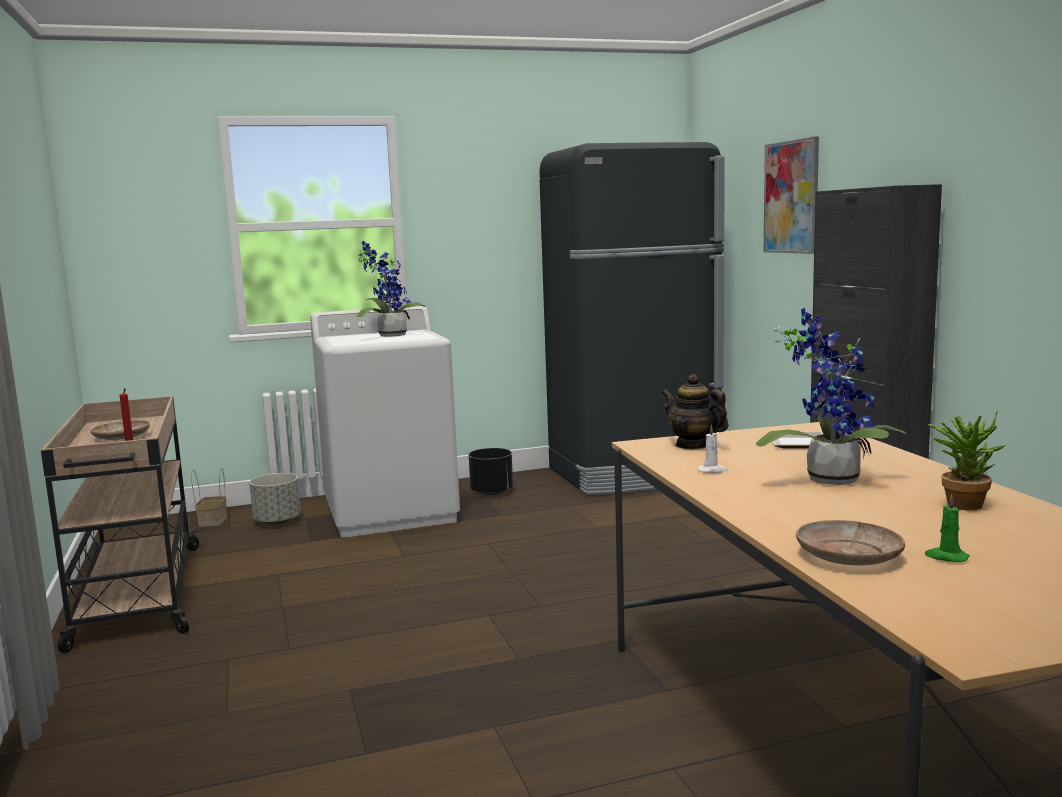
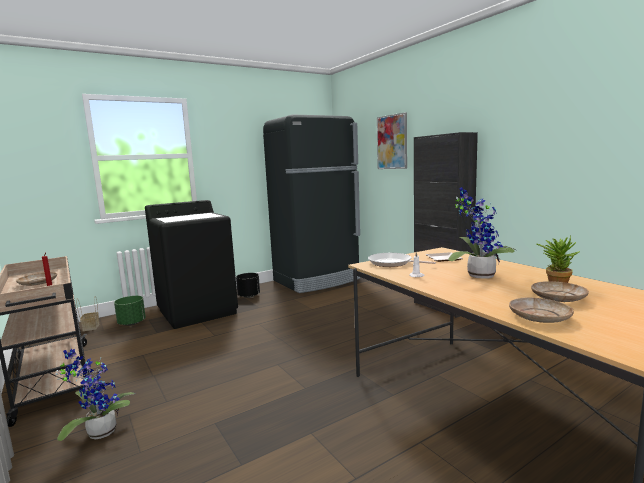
camera: 15 degrees left, 0 degrees up
grey planter [249,473,301,525] -> green planter [114,296,146,326]
white washing machine [310,306,460,538] -> black washing machine [145,200,238,329]
potted plant [357,241,425,337] -> potted plant moved to [55,349,135,441]
teapot [661,374,729,449] -> frying pan [368,253,436,267]
green candle [925,494,969,562] -> none
none -> beige plate [531,281,589,302]

